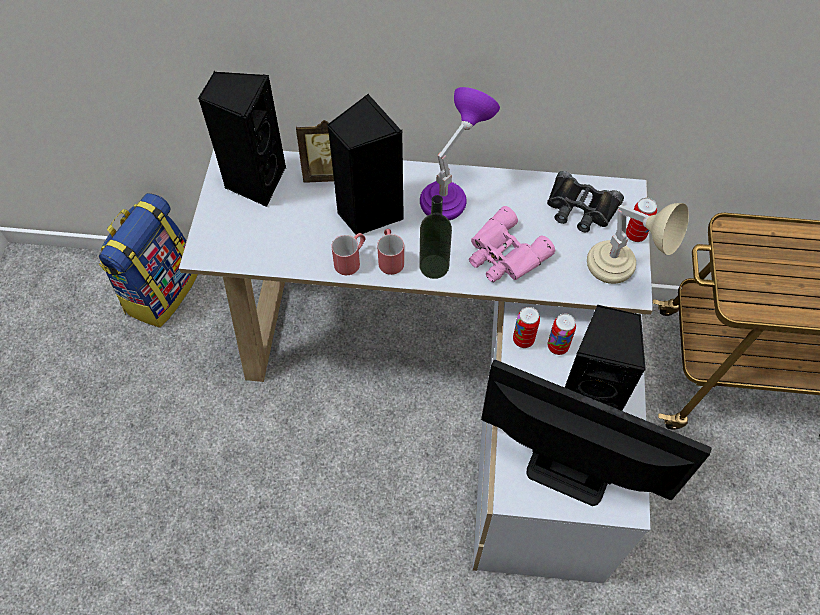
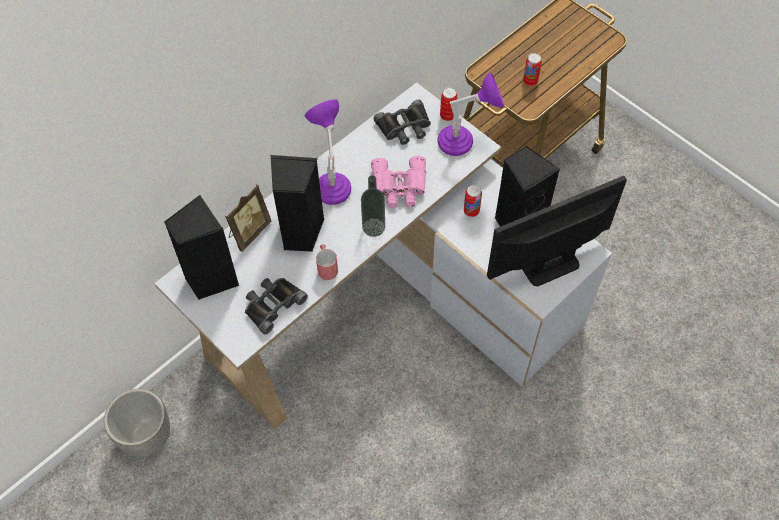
camera: 50 degrees left, 0 degrees up
backpack [99,193,198,327] -> planter [104,389,170,457]
red mug [377,229,404,275] -> none
can [513,307,540,348] -> can moved to [523,53,542,86]
beige table lamp [587,203,689,284] -> purple table lamp [437,72,505,156]
none -> black binoculars [245,278,308,334]

